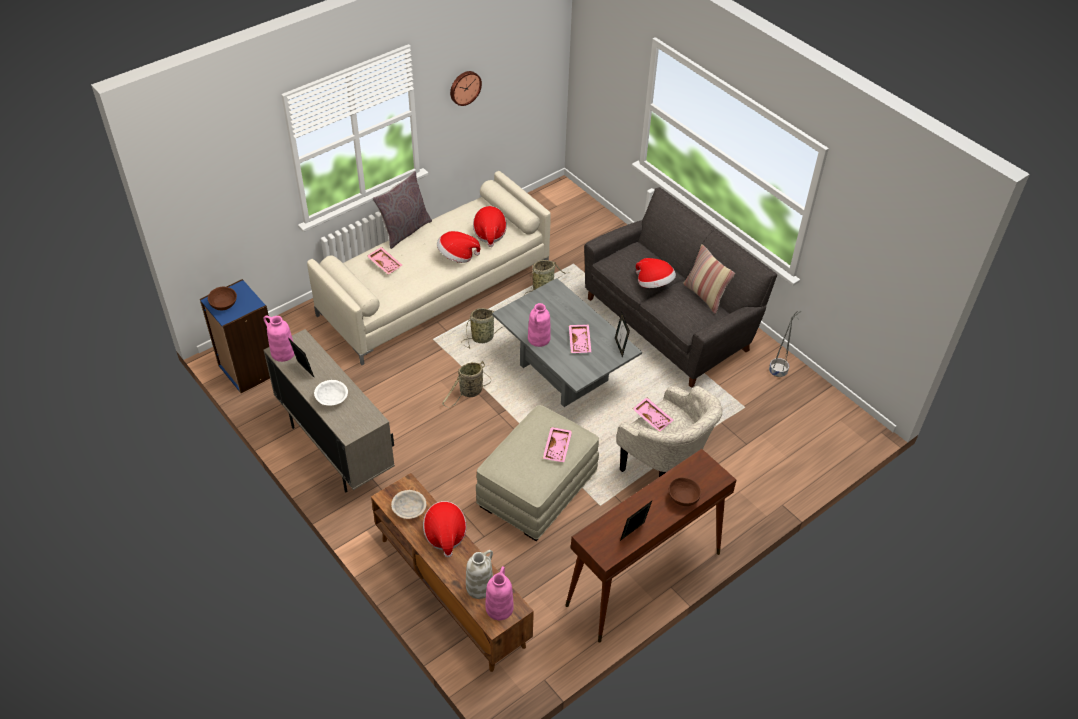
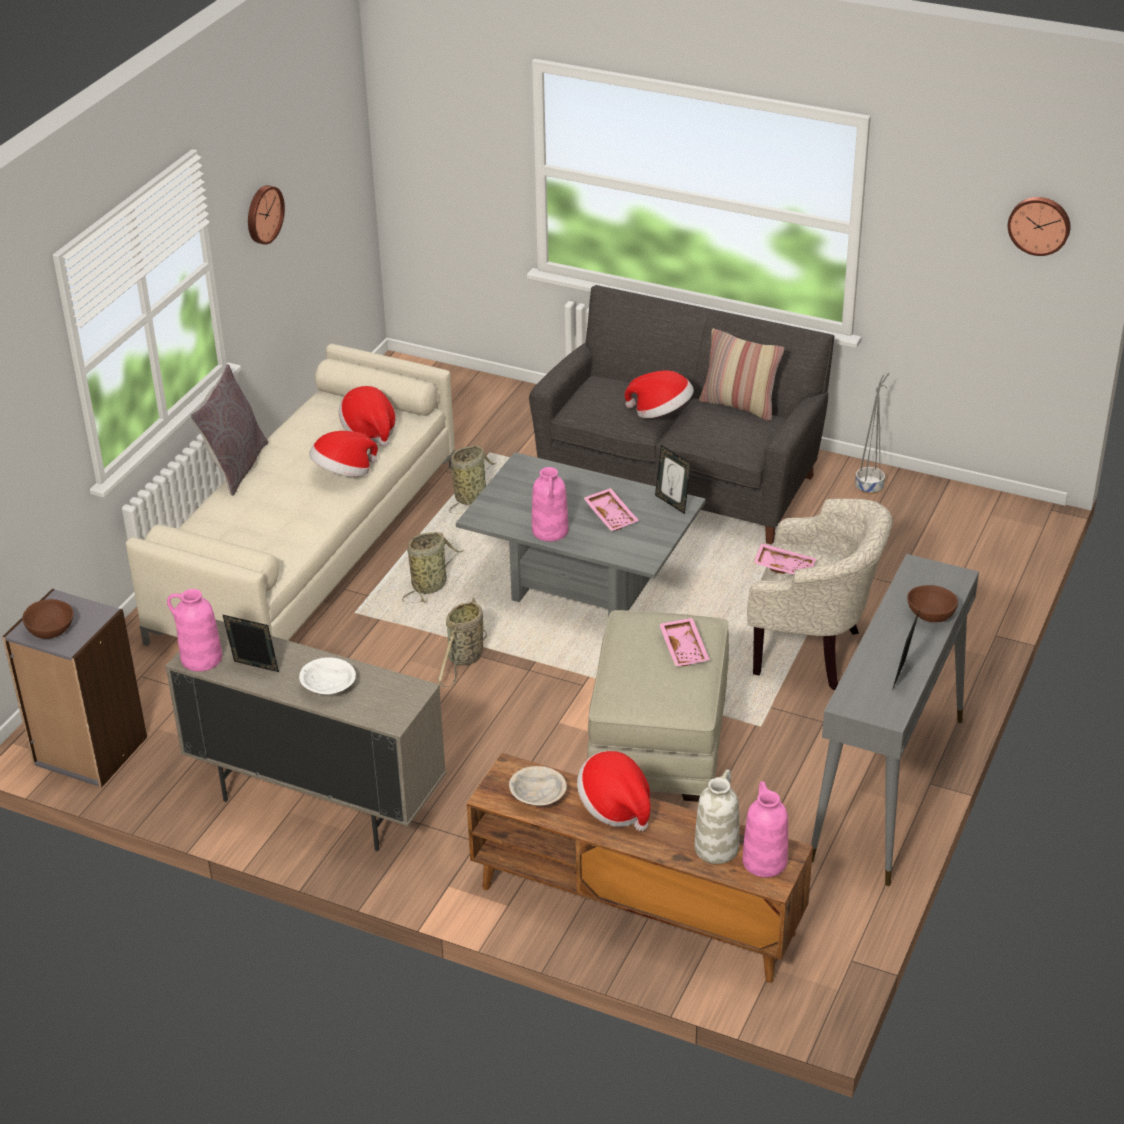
camera: 25 degrees left, 10 degrees down
blue bookcase [200,279,270,393] -> grey bookcase [2,589,147,788]
pink tray [367,247,402,274] -> none
brown console table [565,449,736,643] -> grey console table [811,554,979,886]
none -> wall clock [1008,197,1070,256]

